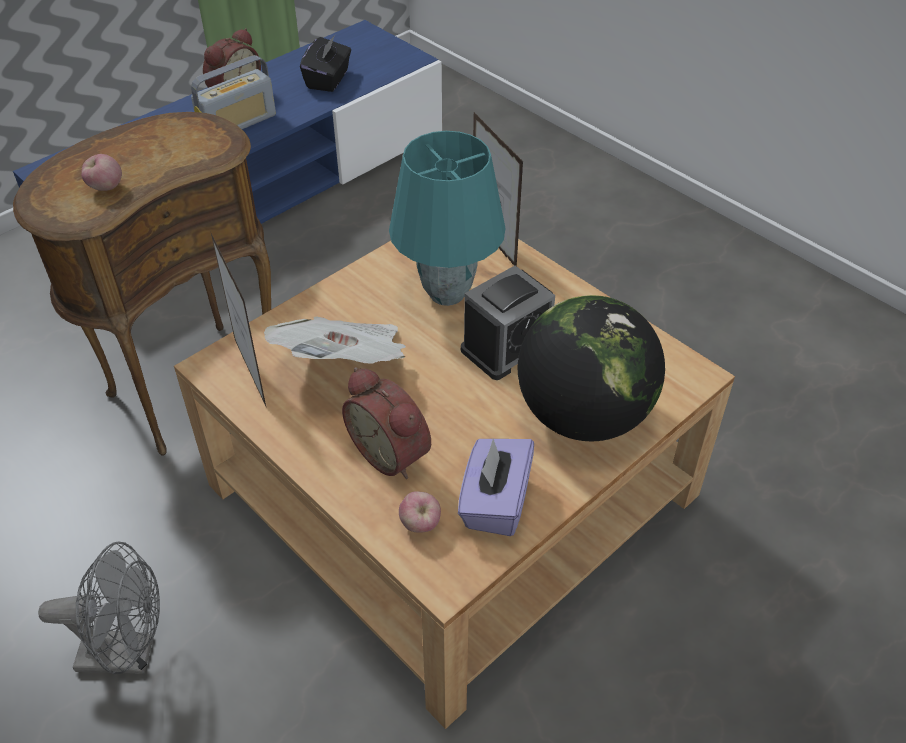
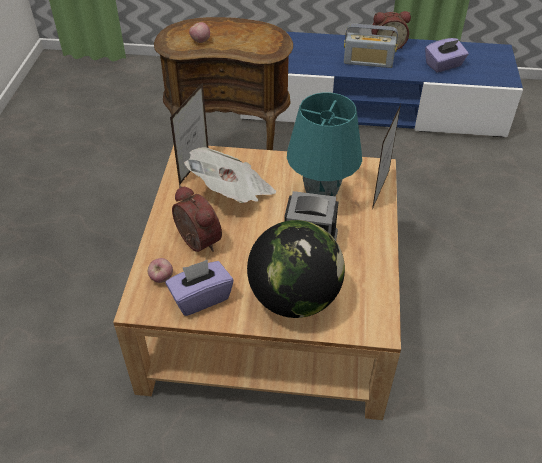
camera: 50 degrees right, 0 degrees up
grey fan [38,541,160,674] -> none
black tissue box [300,35,351,92] -> purple tissue box [425,38,469,72]
alarm clock [342,367,431,479] -> alarm clock turned 135 degrees clockwise [172,185,222,252]

